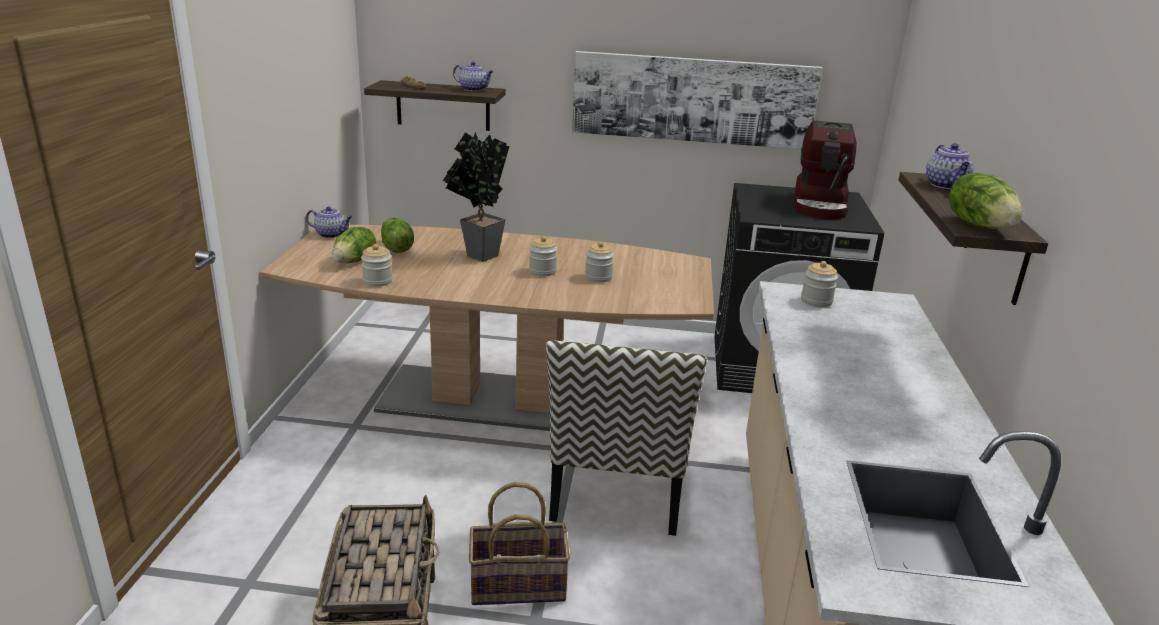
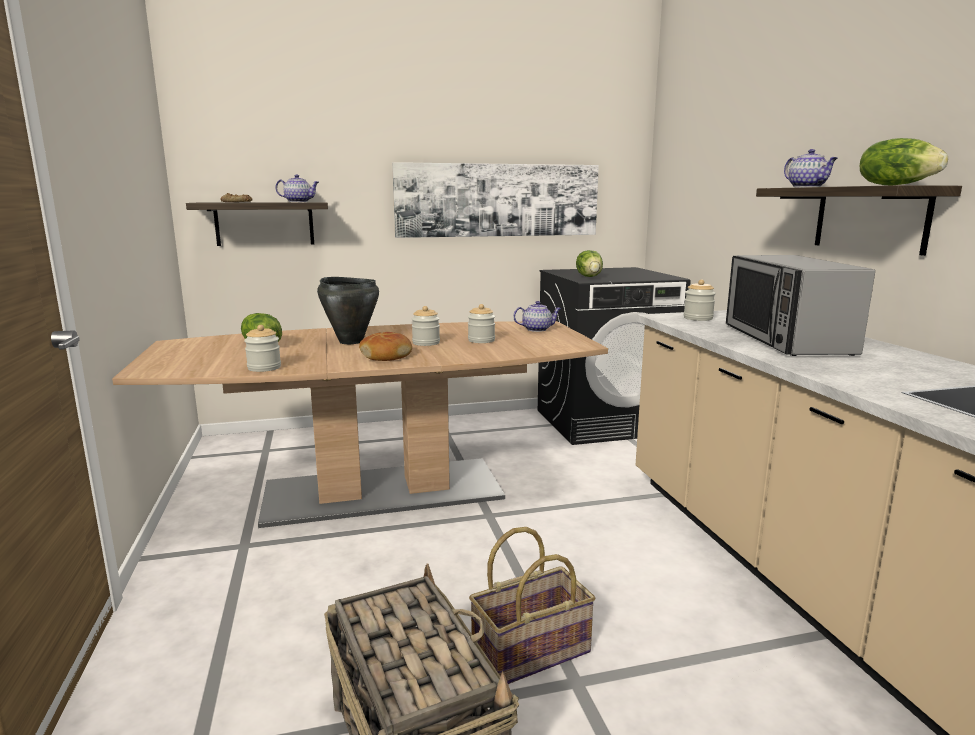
camera: 20 degrees left, 10 degrees down
teapot [306,206,353,238] -> teapot moved to [513,301,561,332]
lettuce [332,227,376,263] -> lettuce moved to [576,250,603,277]
potted plant [443,132,509,262] -> black cooking pot [317,277,379,344]
chair [546,340,707,536] -> none
coffee machine [794,120,857,219] -> none
none -> bread [359,332,412,361]
none -> microwave [726,255,875,356]

